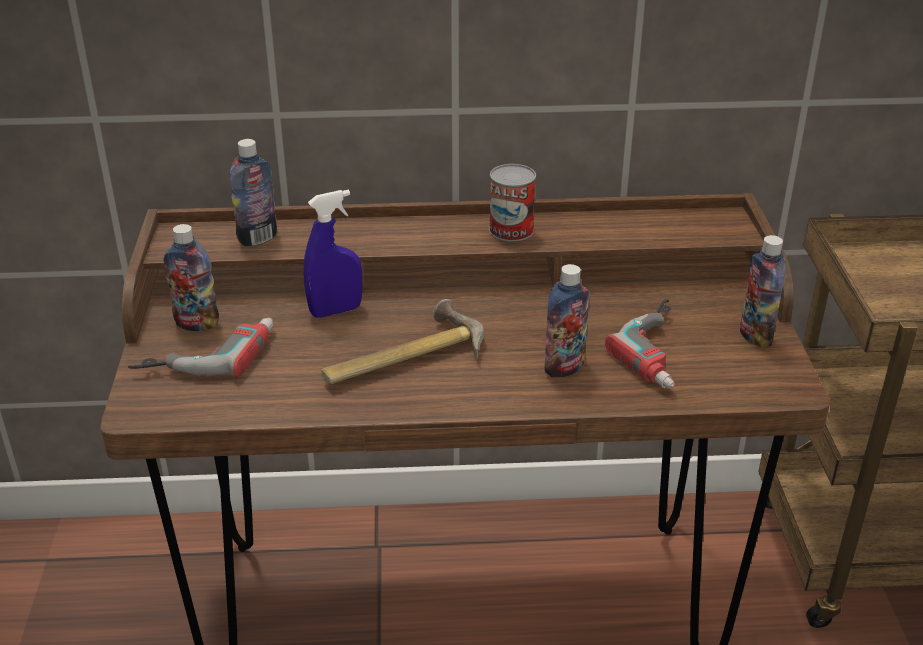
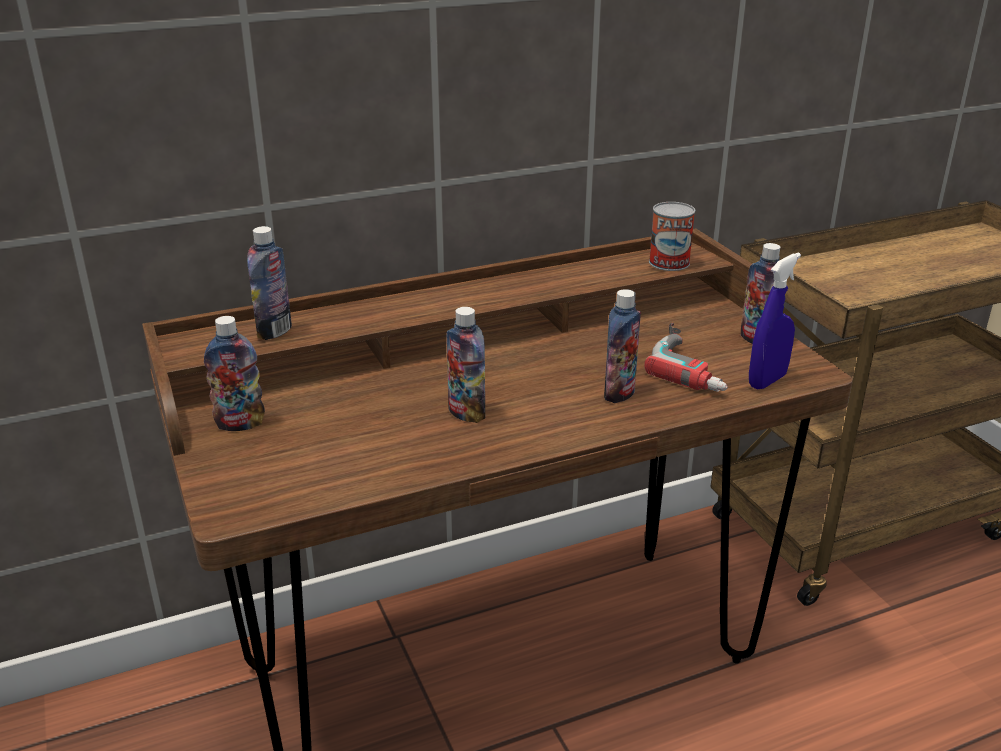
camera: 20 degrees left, 5 degrees down
power drill [128,318,273,378] -> none
blue spray bottle [304,190,362,318] -> blue spray bottle moved to [749,253,801,389]
hammer [321,299,484,385] -> bottle [446,307,485,423]
can [489,164,536,242] -> can moved to [649,202,695,271]

